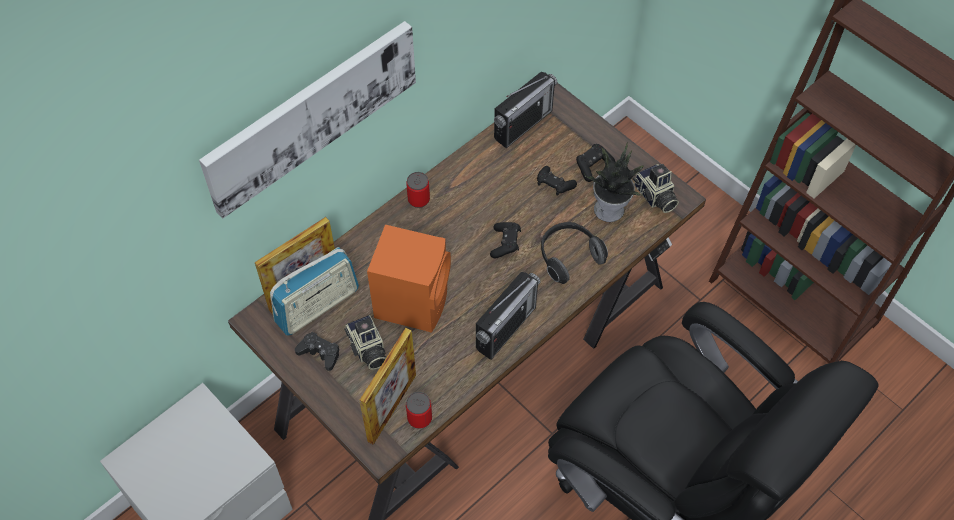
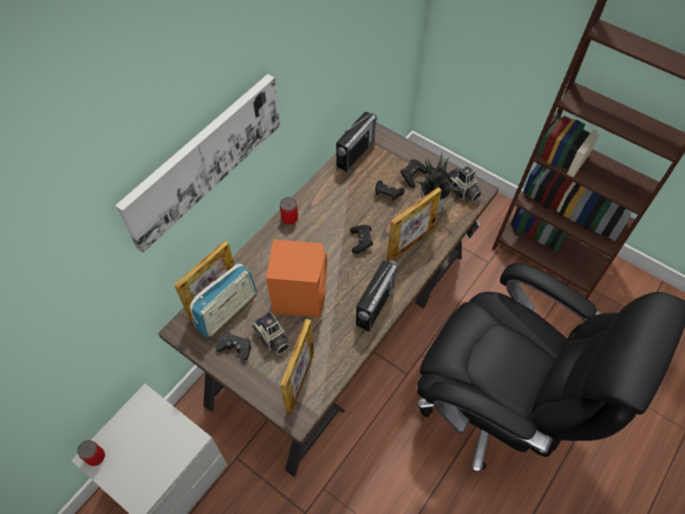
camera: 10 degrees left, 0 degrees up
can [406,392,432,429] -> can moved to [77,440,105,466]
headphones [541,222,608,284] -> picture frame [387,187,442,261]

